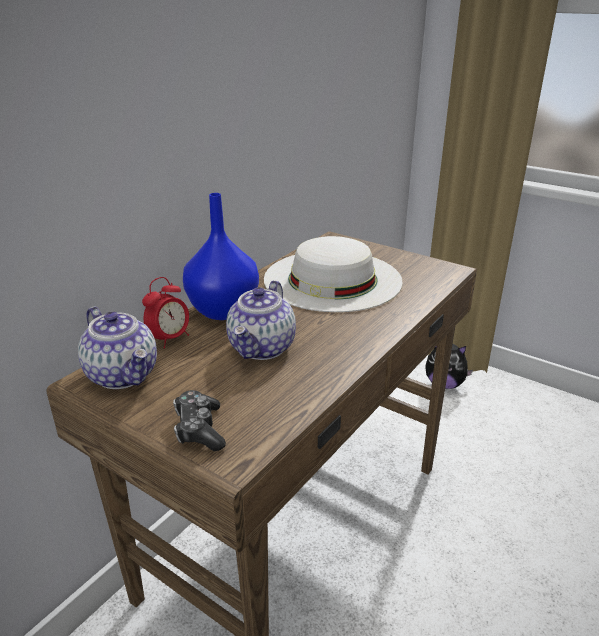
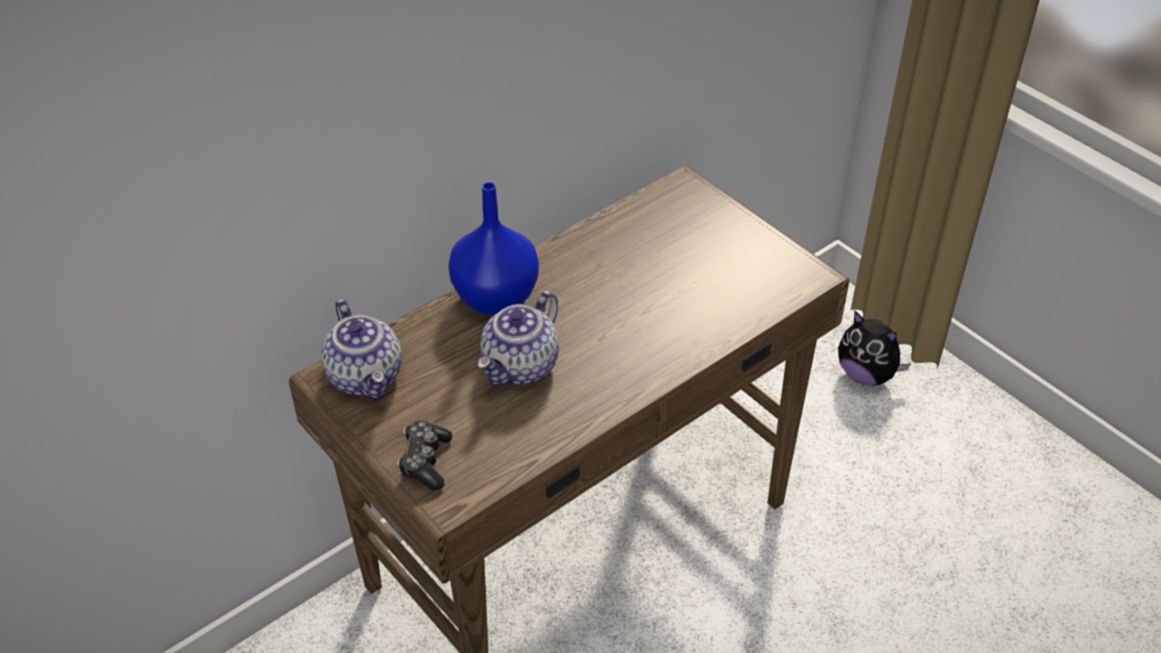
camera: 15 degrees right, 15 degrees up
alarm clock [142,277,189,348] -> none
white hat [264,236,403,312] -> none

